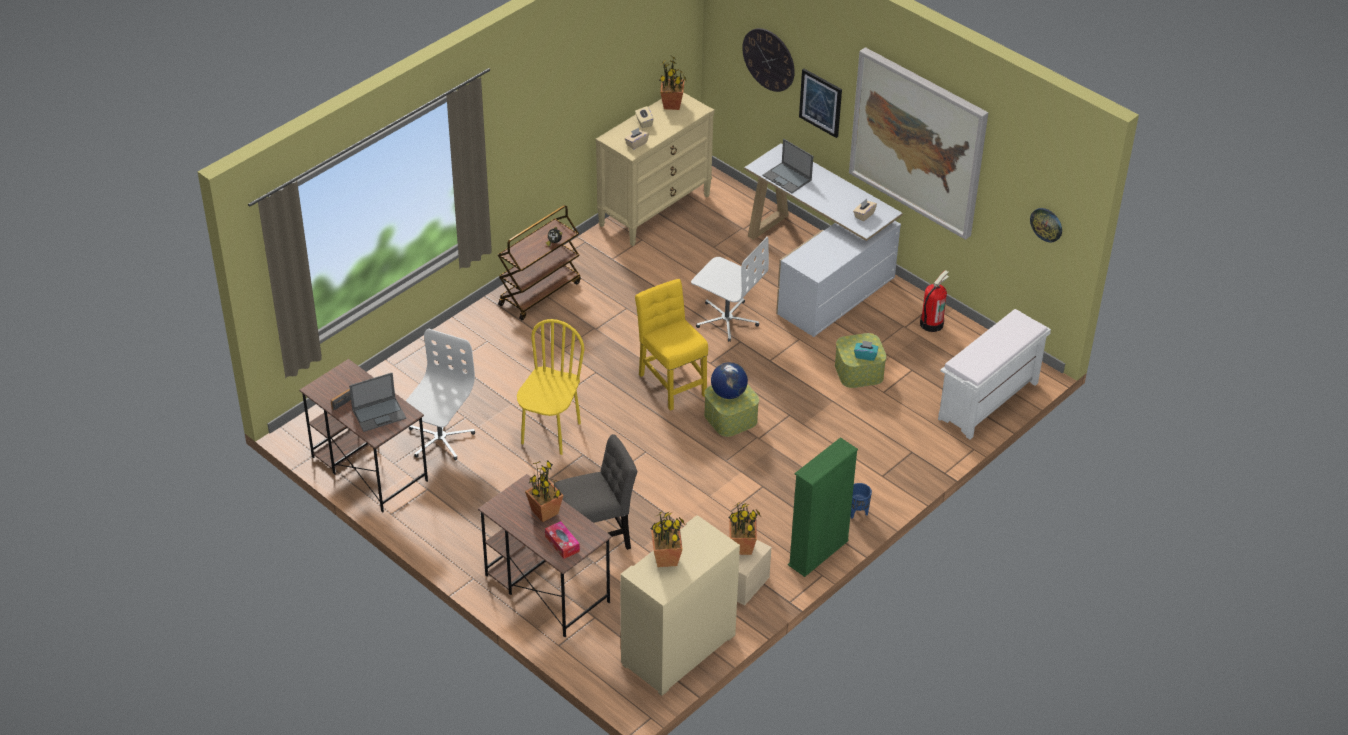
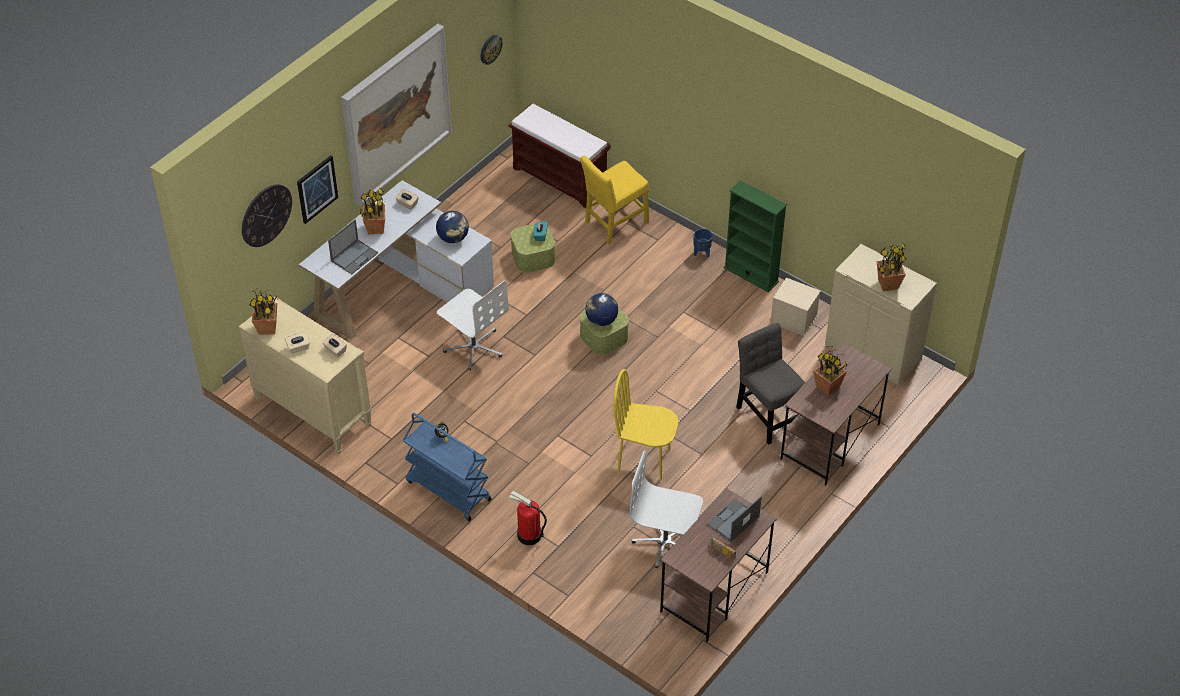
camera: 95 degrees left, 5 degrees up
laptop [349,373,406,432] -> laptop turned 105 degrees counterclockwise [707,496,762,542]
brown cart [498,205,581,320] -> blue cart [403,413,492,521]
tissue box [545,521,580,559] -> none
yellow chair [635,279,708,411] -> yellow chair moved to [580,156,649,245]
white office chair [691,237,769,342] -> white office chair turned 105 degrees clockwise [437,281,509,370]
potted plant [729,502,760,555] -> potted plant moved to [360,188,385,234]
fire extinguisher [920,270,949,332] -> fire extinguisher moved to [509,491,547,545]
white bench [938,309,1051,439] -> brown bench [508,103,611,208]
none -> globe [436,211,469,243]

